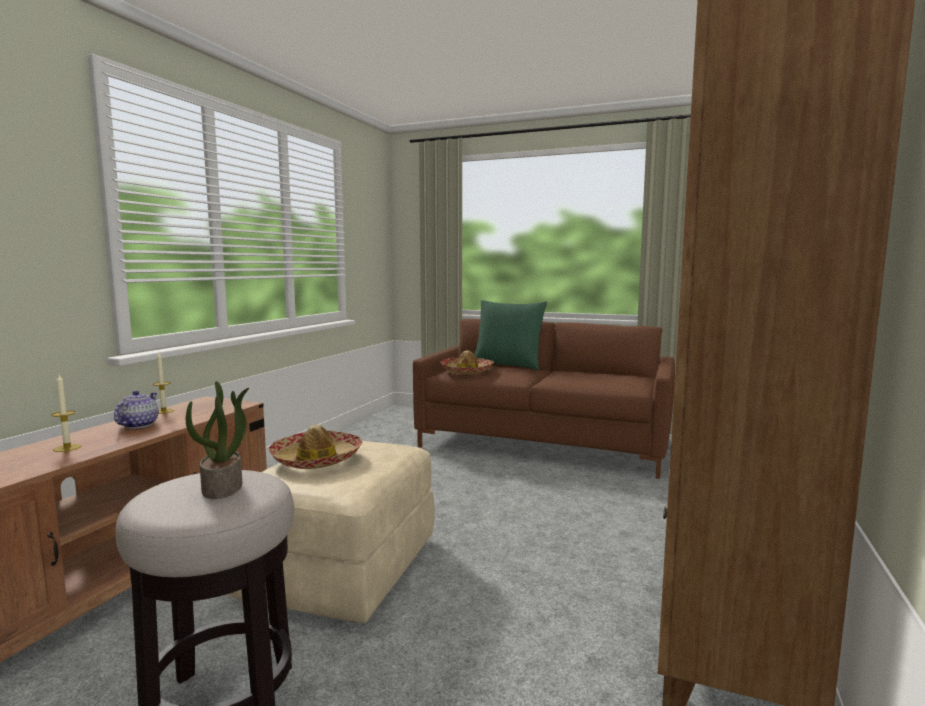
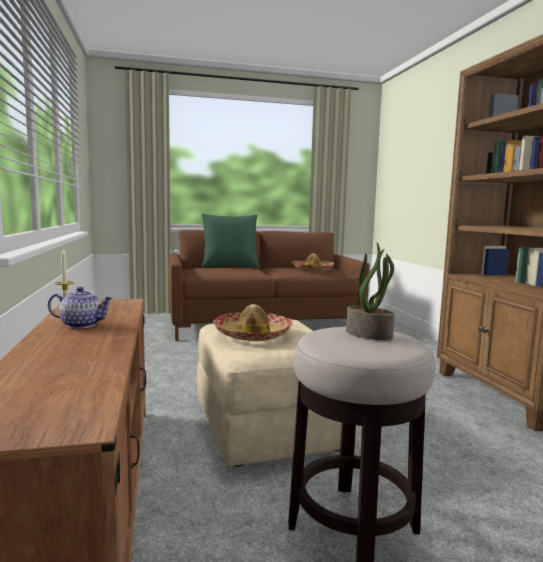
camera: 35 degrees left, 0 degrees up
candle [51,375,81,452] -> none
teapot [114,390,158,429] -> teapot turned 120 degrees clockwise [48,287,114,329]
hat [440,350,494,374] -> hat moved to [292,253,334,272]

